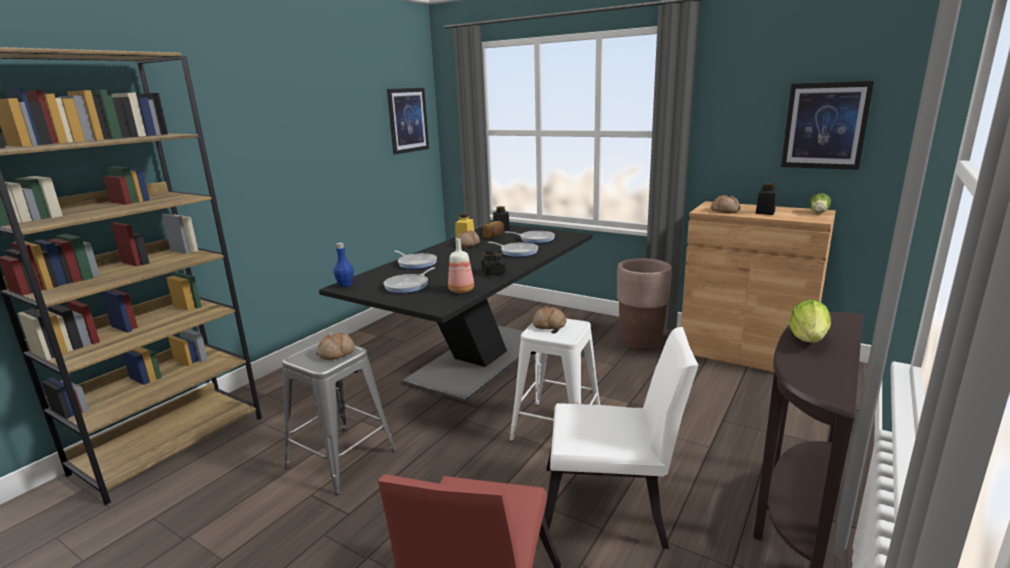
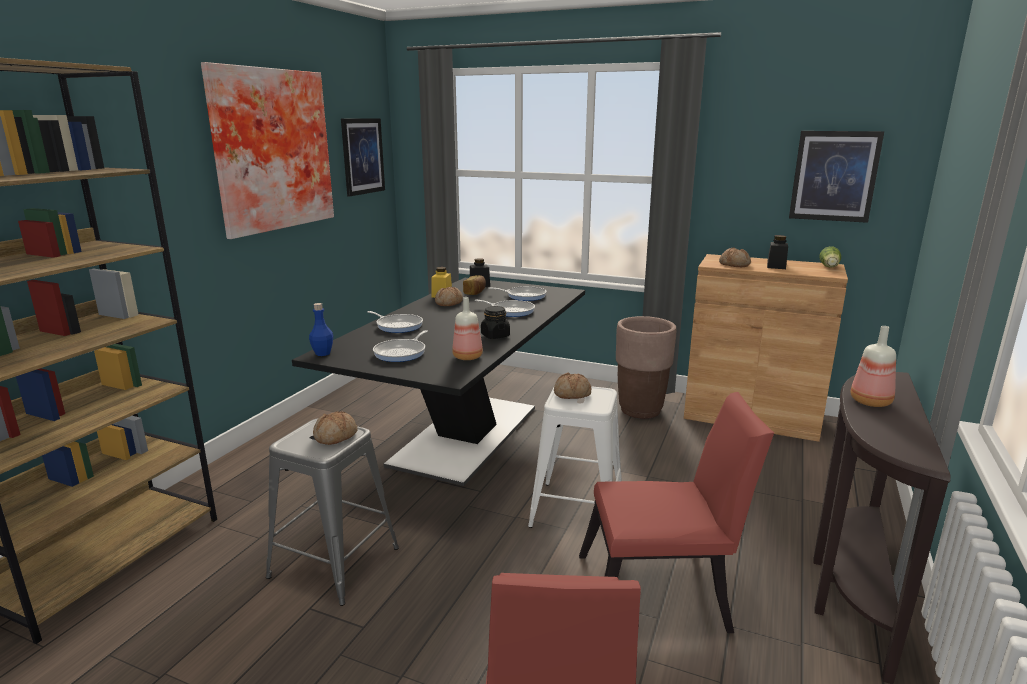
camera: 10 degrees left, 0 degrees up
white chair [540,327,698,549] -> red chair [579,392,774,633]
lettuce [789,299,831,343] -> bottle [850,326,896,407]
none -> picture [201,62,334,239]

